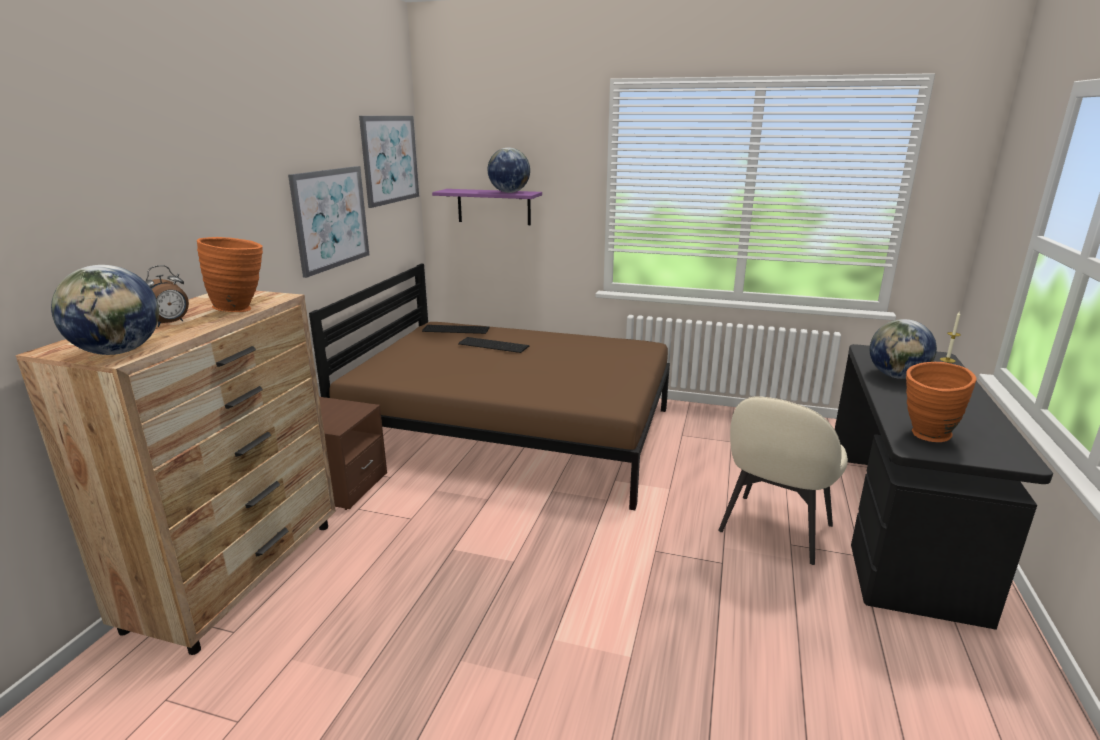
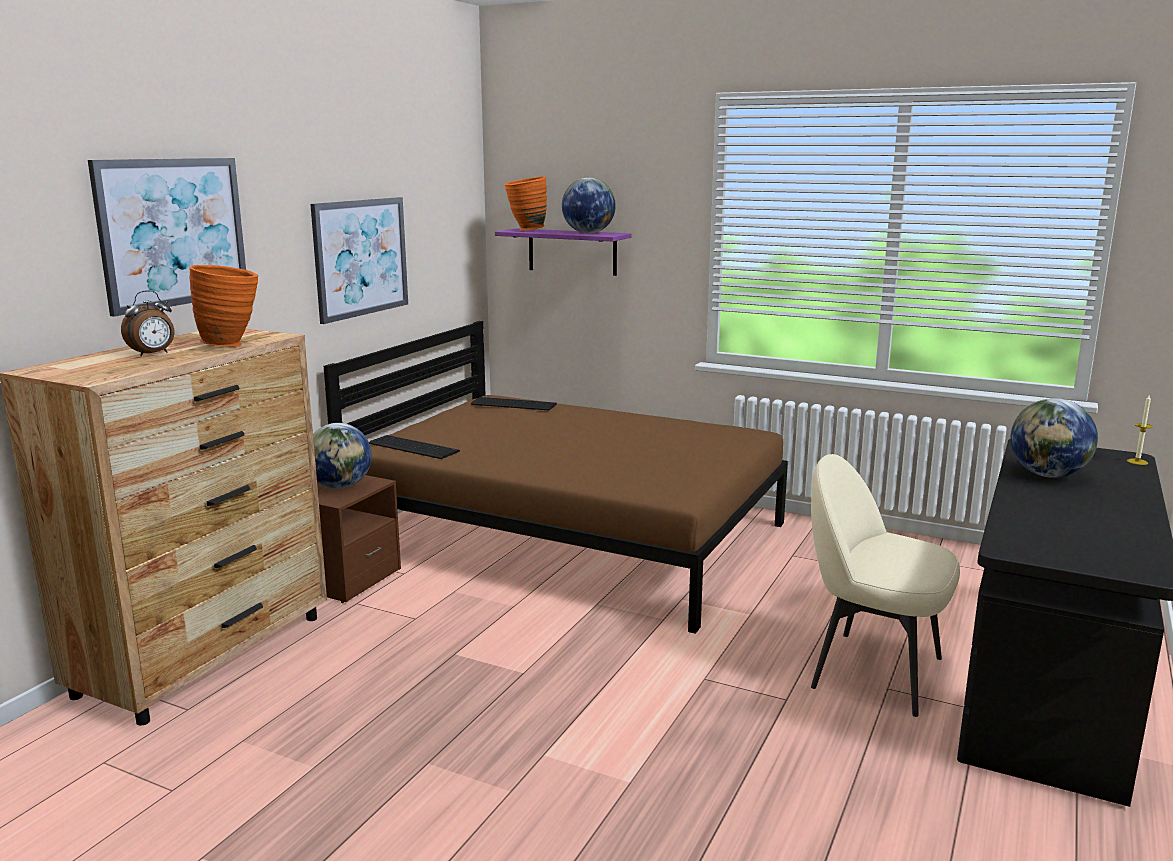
camera: 10 degrees right, 5 degrees down
globe [51,265,159,355] -> globe moved to [313,423,372,489]
picture [359,116,419,208] -> picture moved to [88,158,246,317]
keyboard [458,337,529,353] -> keyboard moved to [369,435,460,459]
beige chair [718,396,848,565] -> beige chair turned 75 degrees clockwise [811,454,960,717]
orange vase [906,362,976,442] -> orange vase moved to [505,176,547,231]

